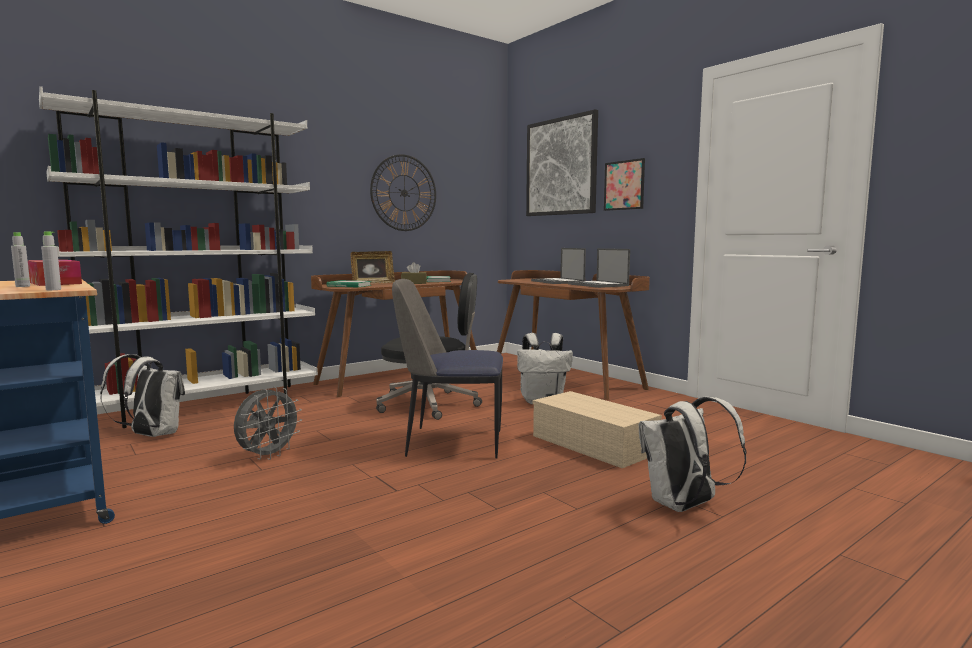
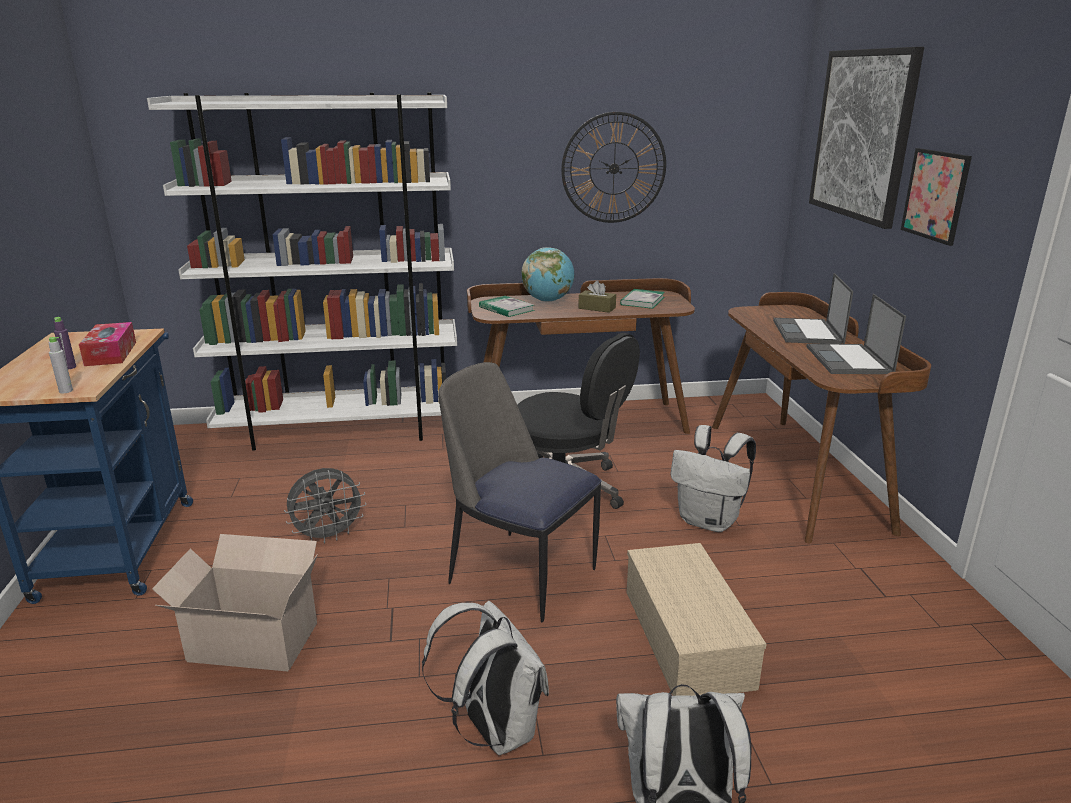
camera: 30 degrees right, 15 degrees up
grey bottle [11,232,30,287] -> purple bottle [54,317,76,370]
white backpack [100,354,185,437] -> white backpack moved to [422,601,549,755]
picture frame [351,251,395,284] -> globe [522,247,574,302]
none -> cardboard box [152,534,318,672]

